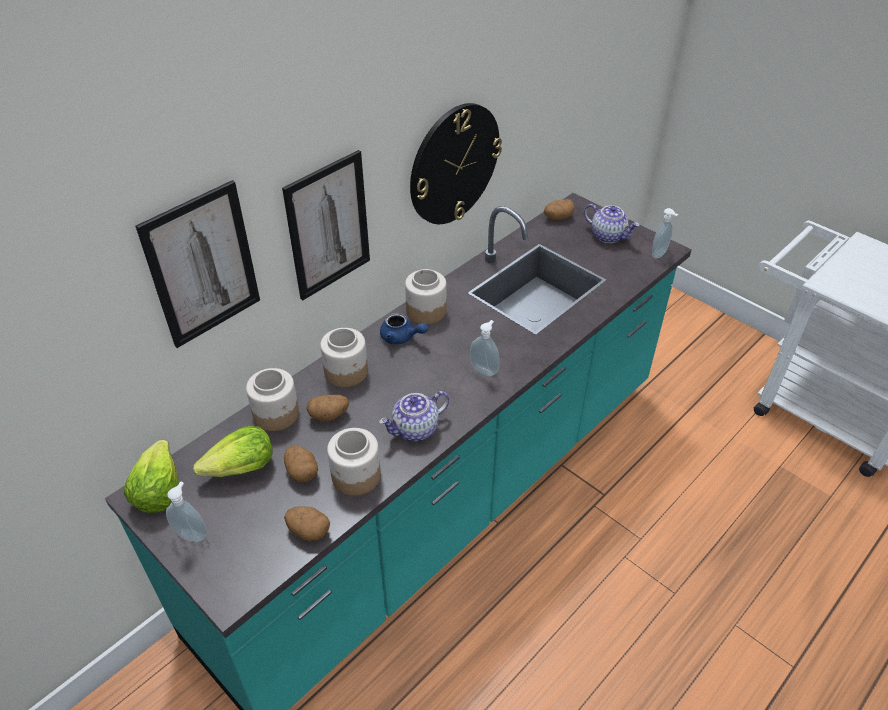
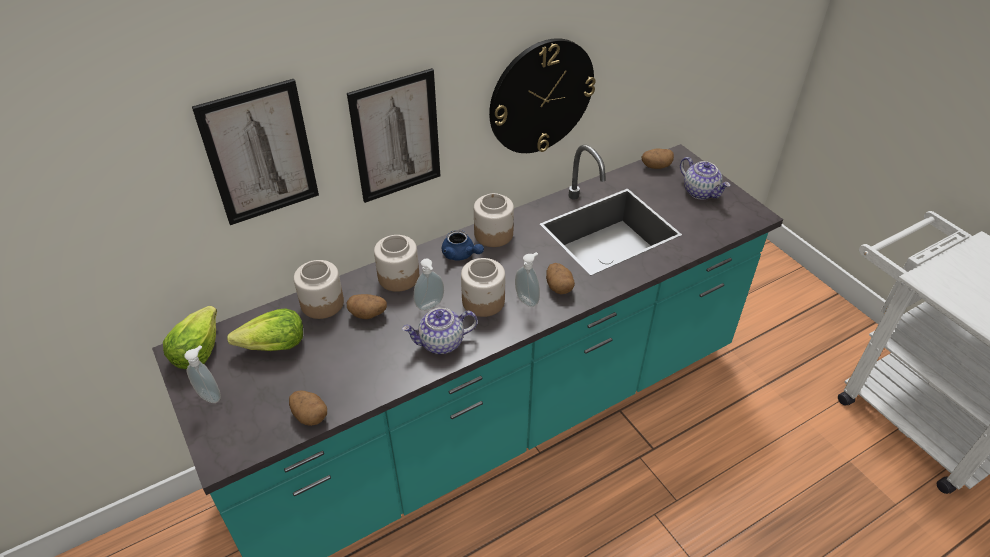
camera: 15 degrees right, 0 degrees up
potato [284,446,318,482] -> potato moved to [546,263,575,294]
jar [327,428,381,496] -> jar moved to [461,258,505,317]
soap dispenser [652,208,678,258] -> soap dispenser moved to [414,258,444,311]

